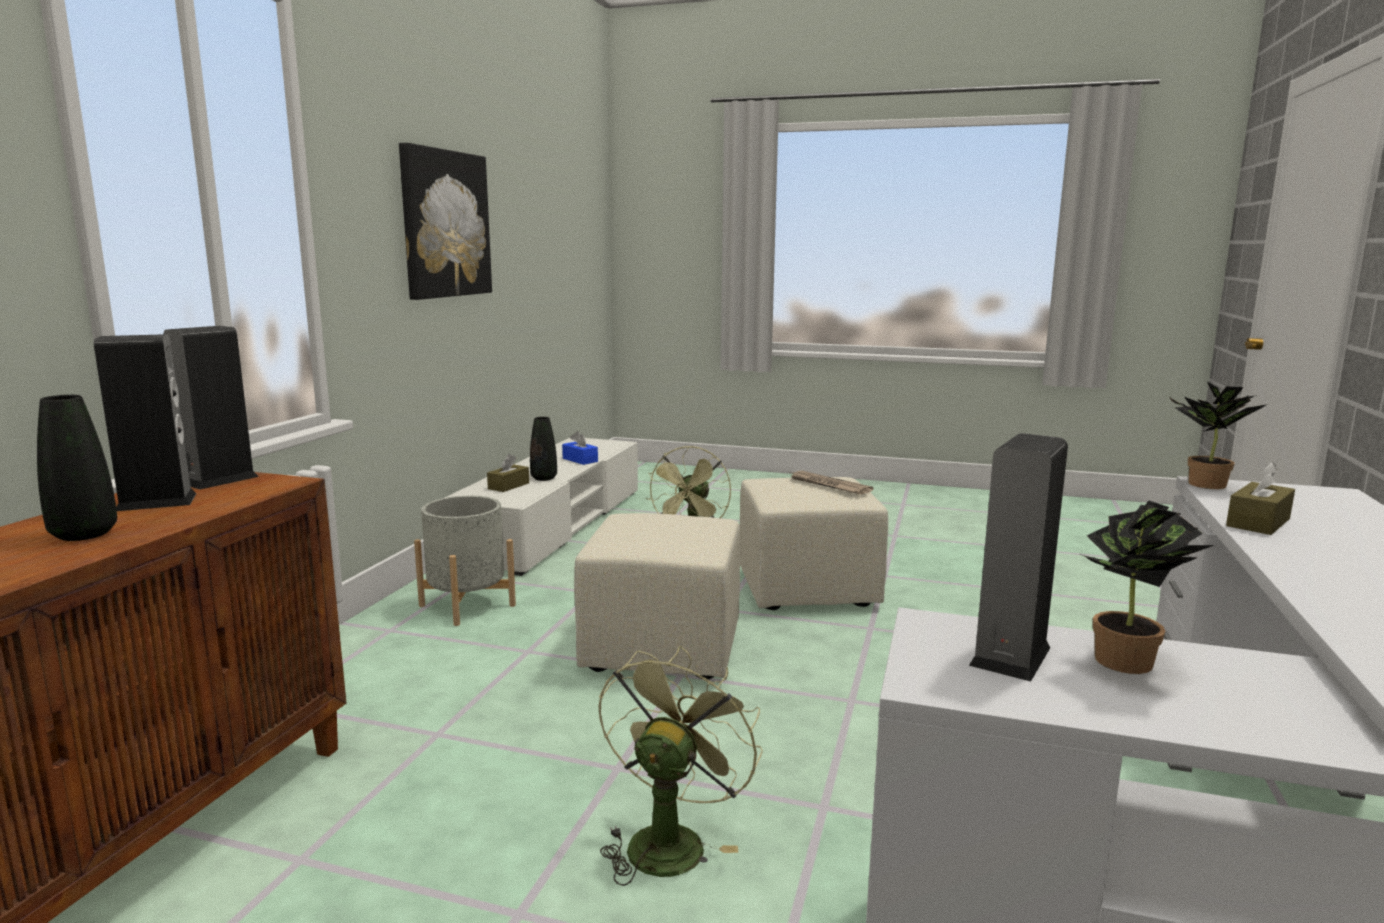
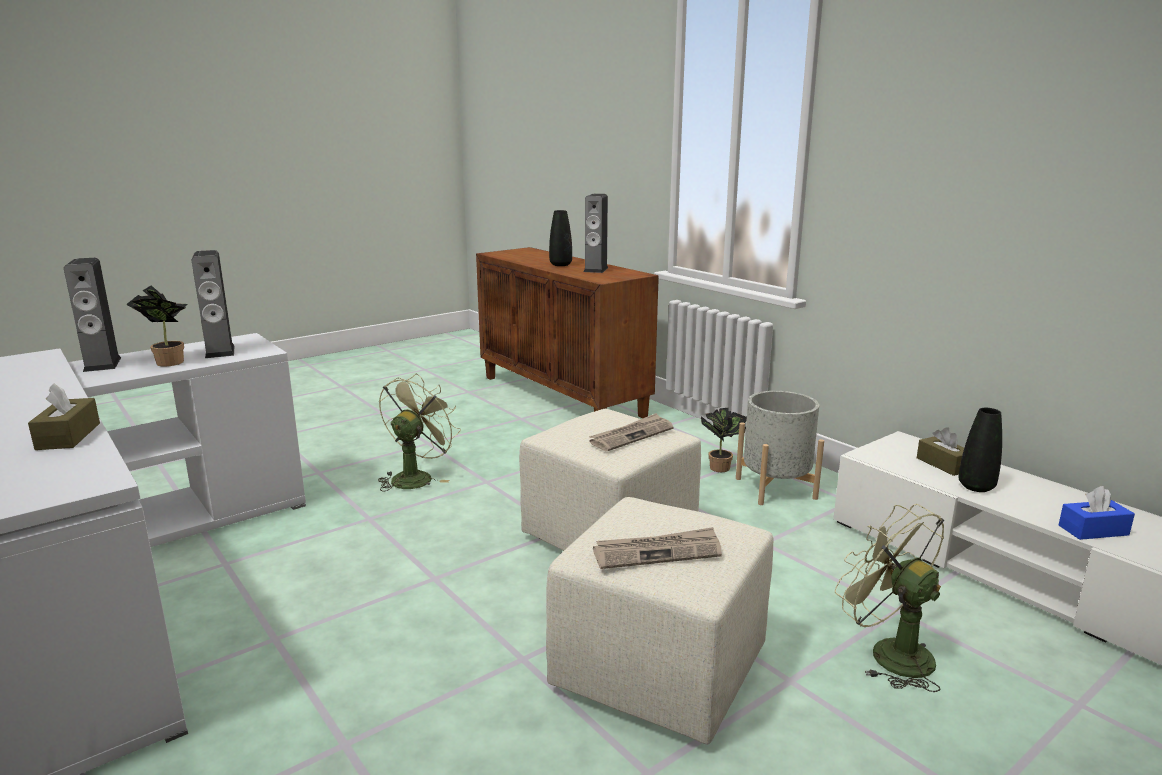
camera: 125 degrees right, 5 degrees up
speaker [164,326,259,490] -> speaker moved to [64,258,121,372]
picture [399,143,492,300] -> none
green fan [599,645,762,886] -> green fan turned 120 degrees counterclockwise [378,374,461,492]
potted plant [1168,382,1268,489] -> potted plant moved to [701,408,747,472]
none -> newspaper [589,413,673,451]

